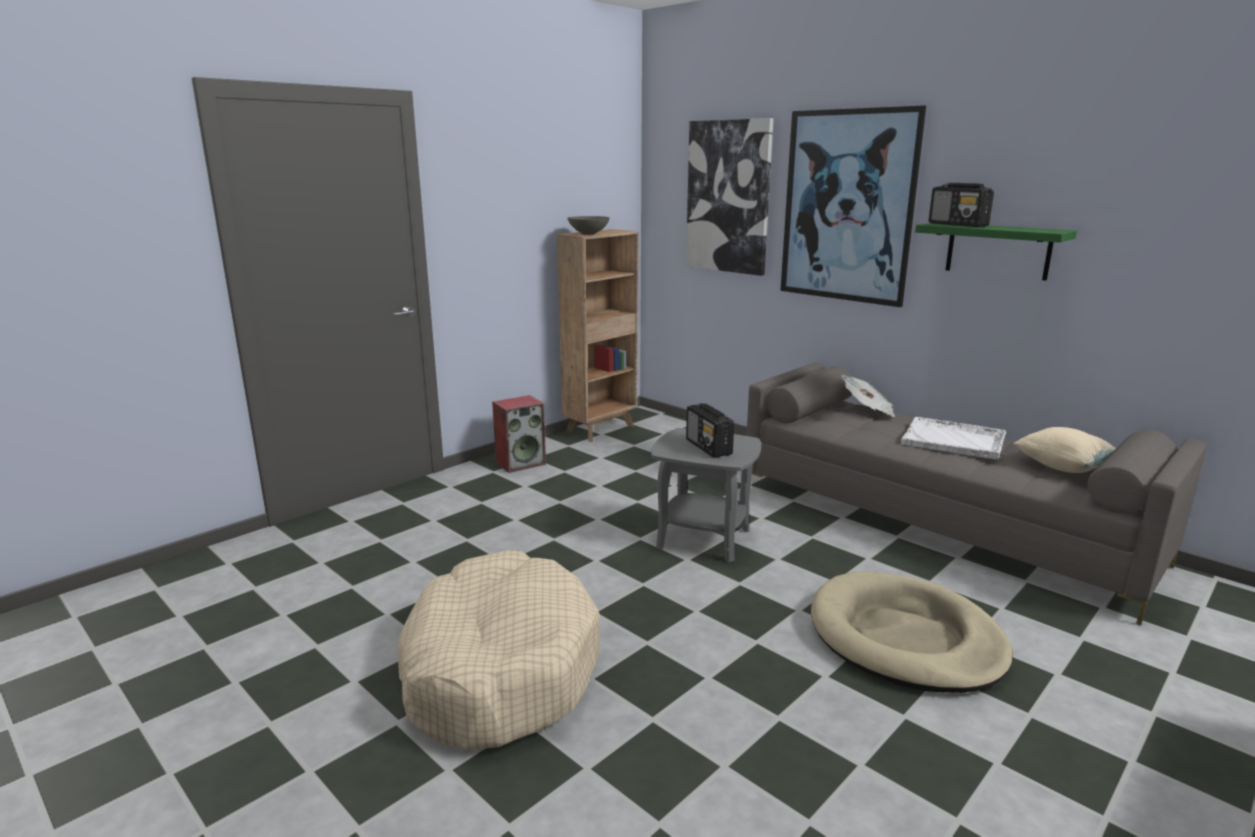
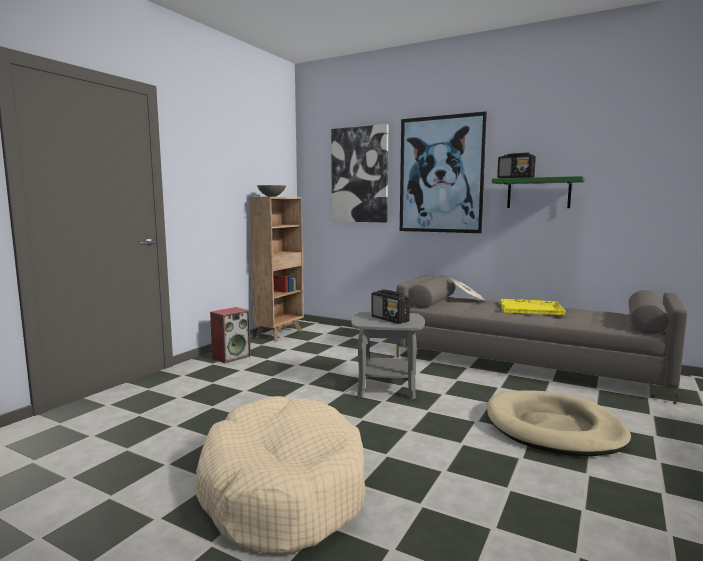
camera: 15 degrees left, 10 degrees down
white tray [901,417,1006,460] -> yellow tray [501,299,565,315]
beige pillow [1013,427,1116,473] -> none

